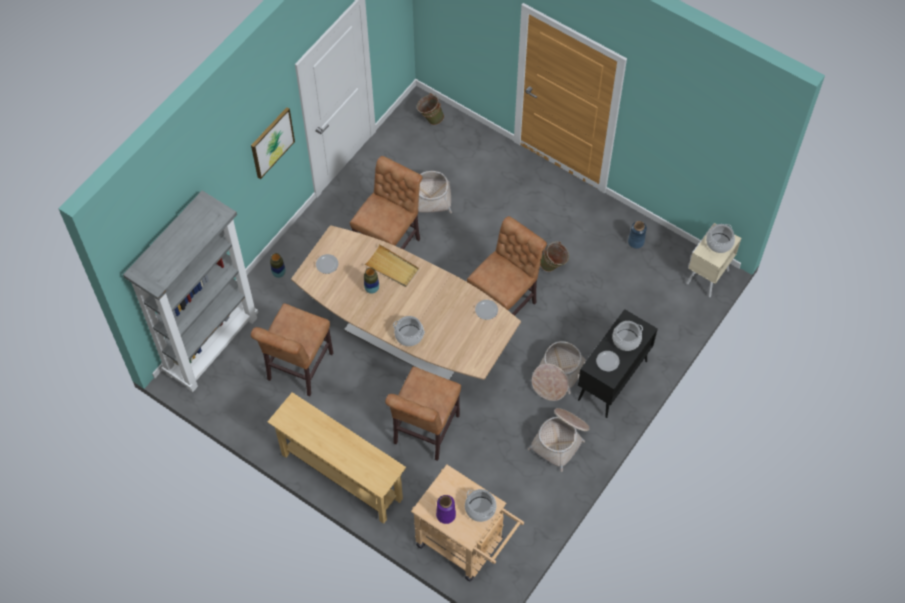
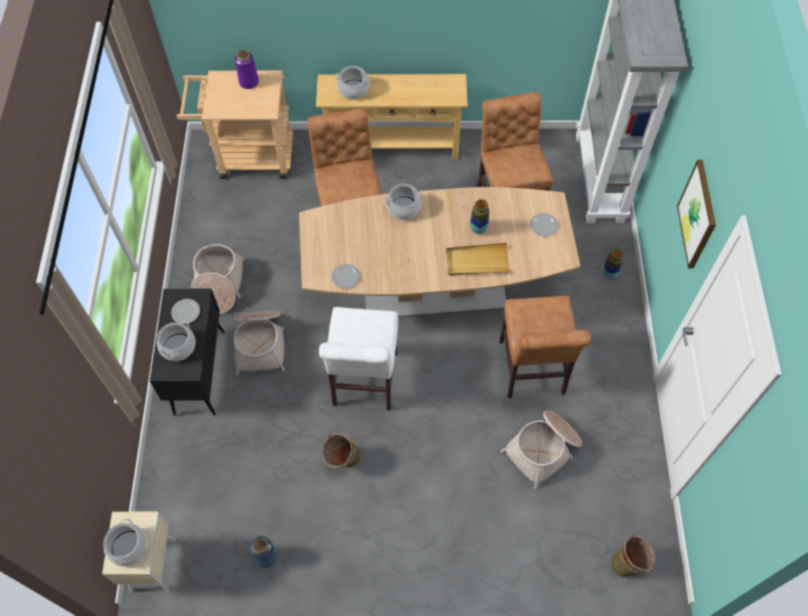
camera: 145 degrees right, 0 degrees up
cooking pot [465,489,496,522] -> cooking pot moved to [335,66,371,100]
brown chair [467,216,547,316] -> white chair [319,307,398,410]

